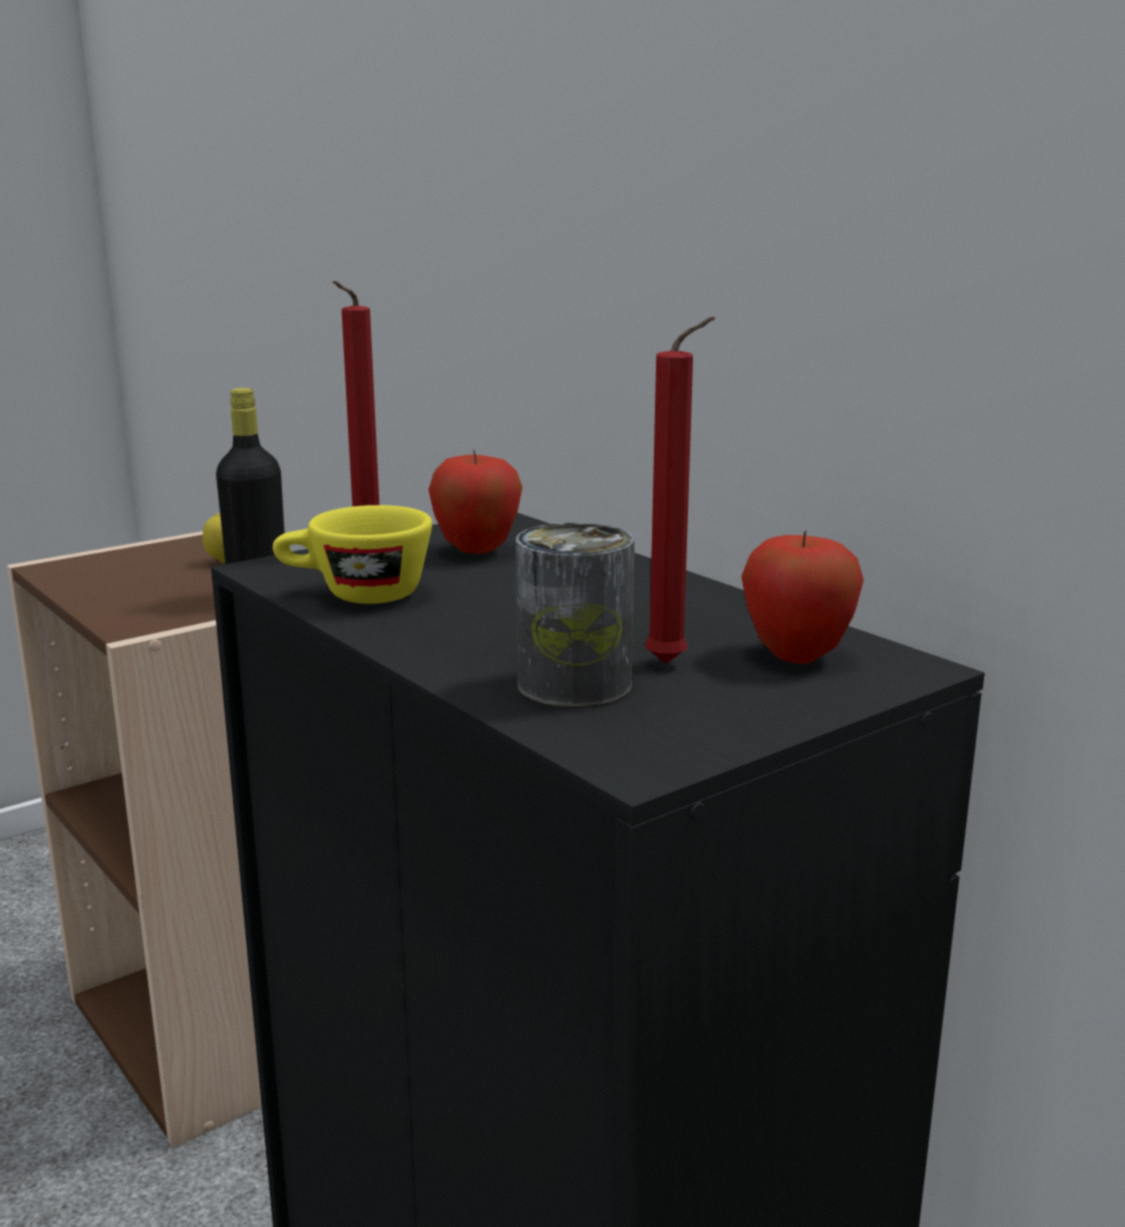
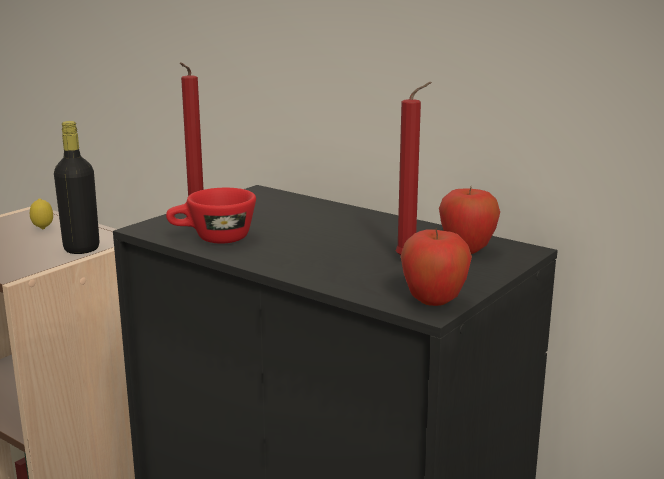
camera: 15 degrees left, 0 degrees up
yellow cup [273,505,432,604] -> red cup [166,188,256,244]
apple [428,450,522,554] -> apple moved to [401,228,472,306]
can [516,523,635,708] -> none

